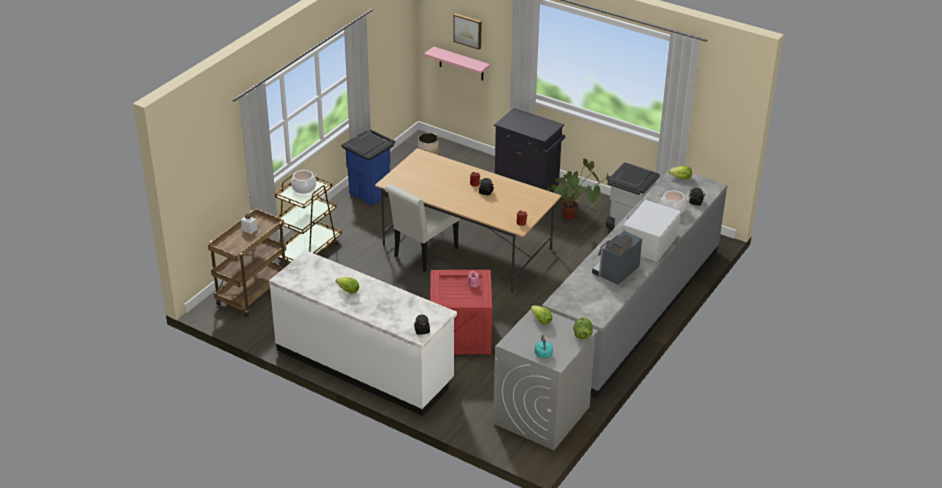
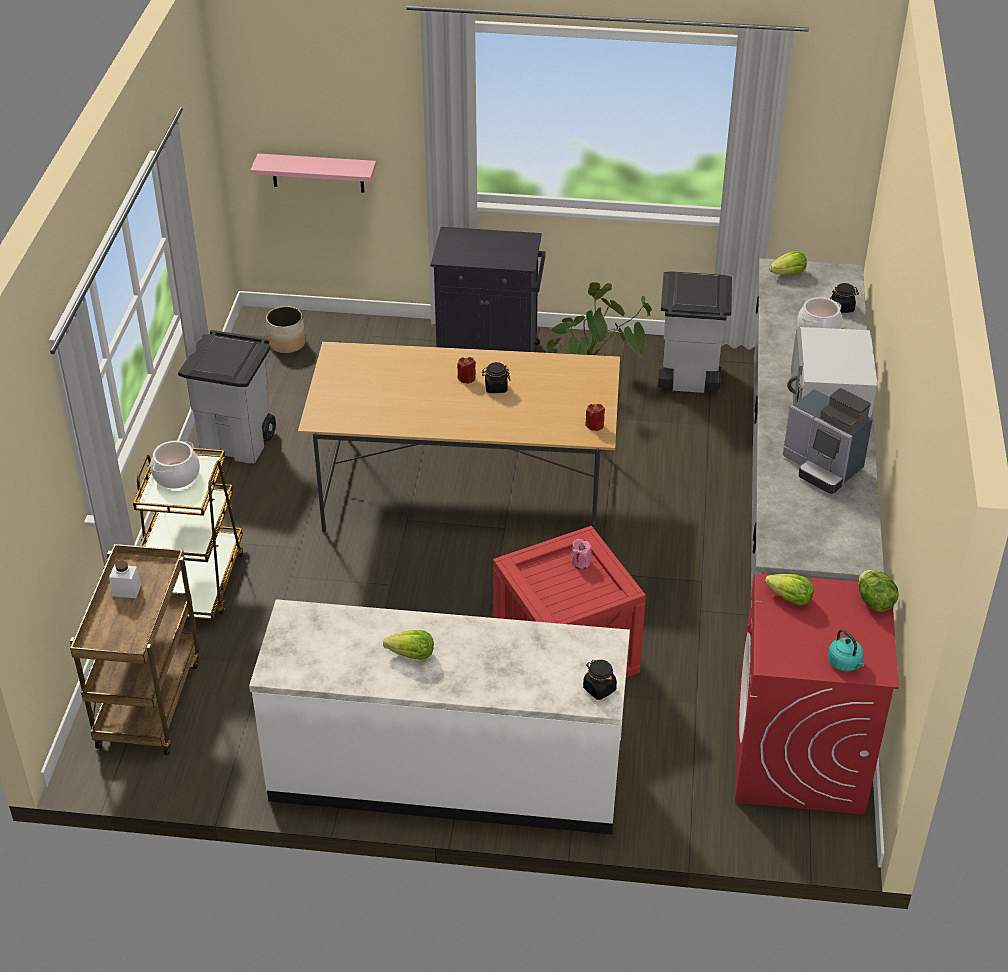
camera: 25 degrees left, 5 degrees up
blue trash can [341,130,396,205] -> grey trash can [178,330,276,463]
white chair [385,184,460,272] -> none
picture [453,13,482,50] -> none
grey washing machine [493,309,598,450] -> red washing machine [735,573,899,815]
coffee machine [592,230,642,285] -> coffee machine turned 60 degrees counterclockwise [783,388,873,494]

